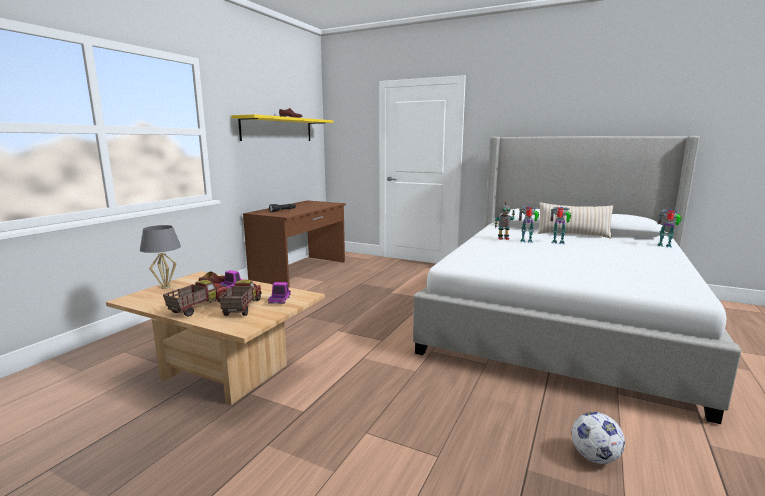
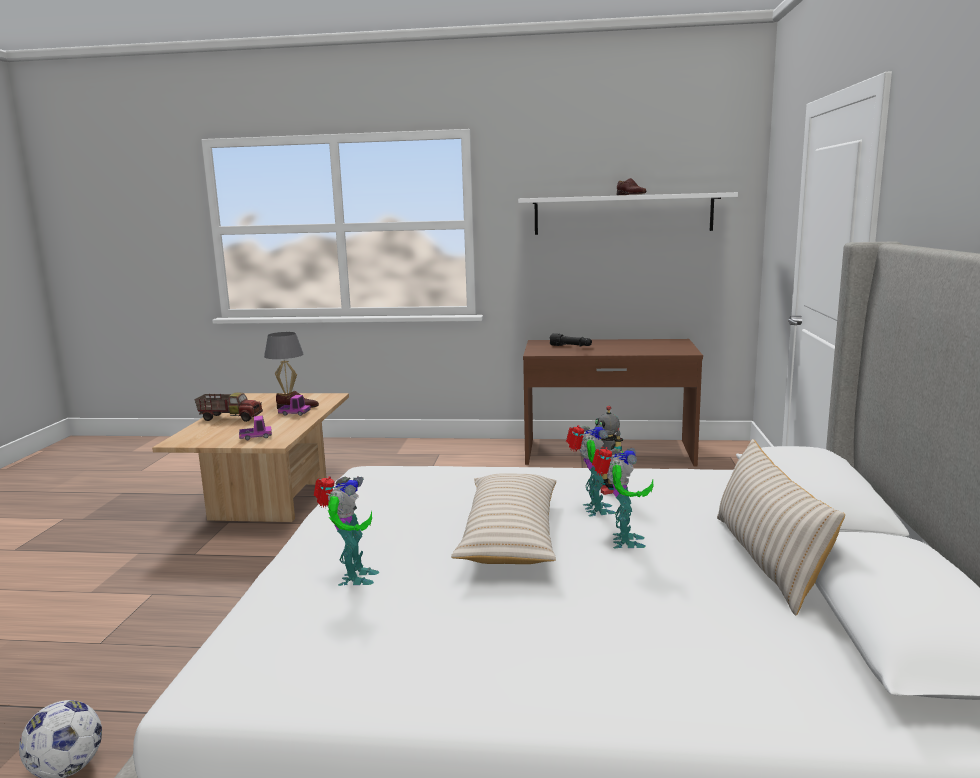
camera: 70 degrees right, 0 degrees up
toy truck [219,280,261,316] -> none
yellow shelf [231,114,333,141] -> white shelf [518,192,738,235]
toy robot [657,209,682,248] -> toy robot moved to [314,476,379,586]
none -> beige pillow [451,473,556,564]

